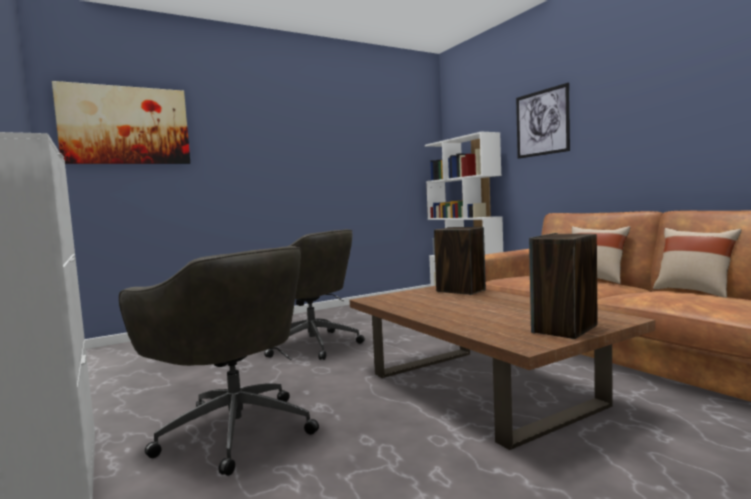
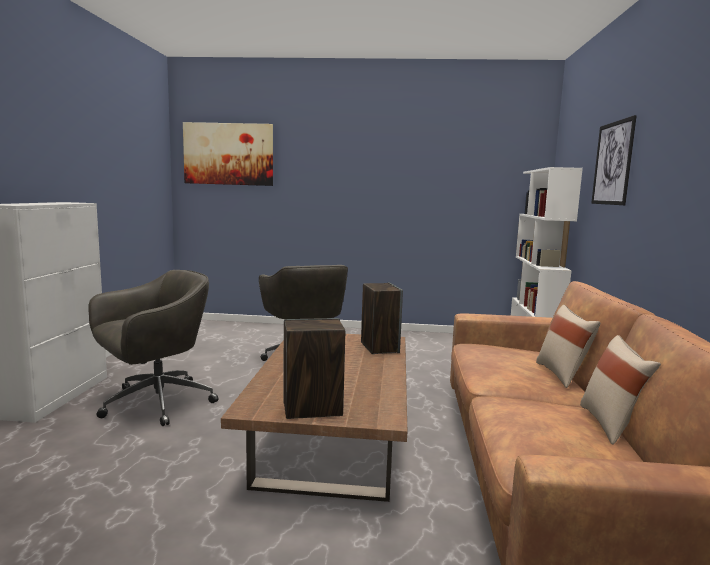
camera: 35 degrees right, 5 degrees up
grey office chair [119,246,319,476] -> grey office chair turned 120 degrees counterclockwise [88,270,218,426]

